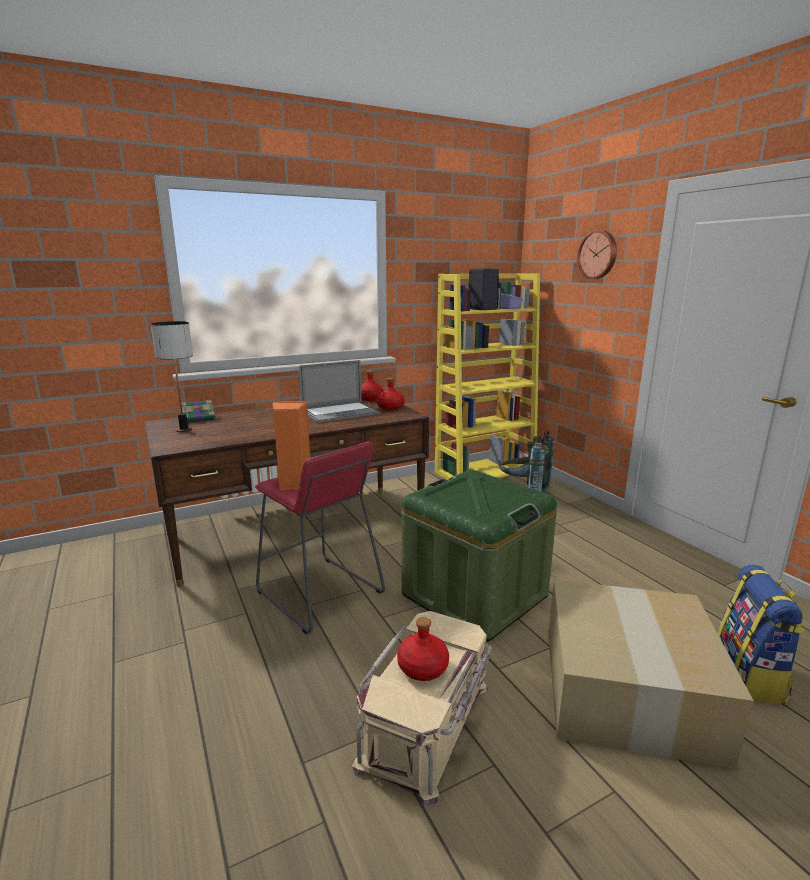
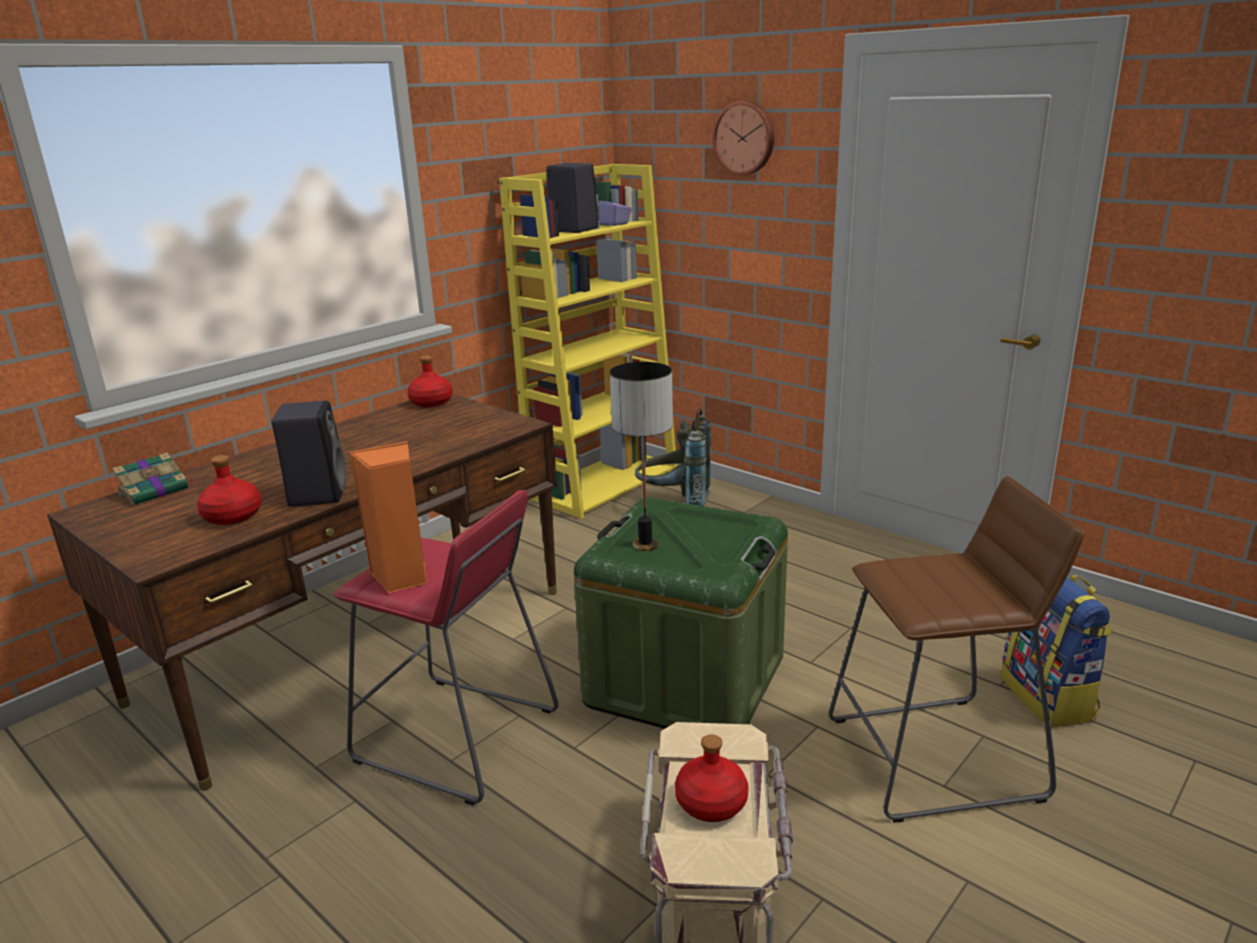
camera: 20 degrees left, 5 degrees up
table lamp [150,321,193,432] -> table lamp moved to [610,362,673,551]
laptop [299,360,380,423] -> none
red bottle [377,377,405,410] -> red bottle moved to [197,455,262,525]
cardboard box [548,580,754,769] -> brown stool [829,476,1084,823]
none -> black speaker [271,401,346,507]

